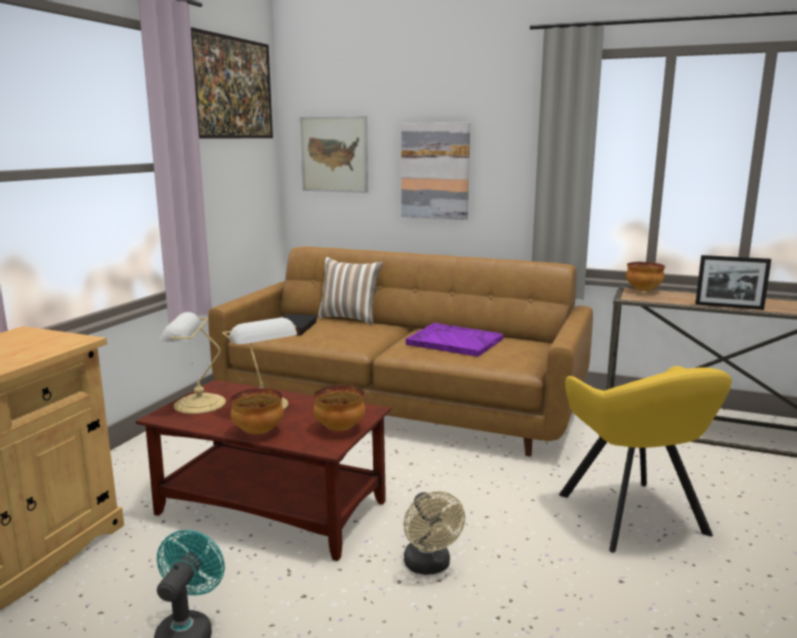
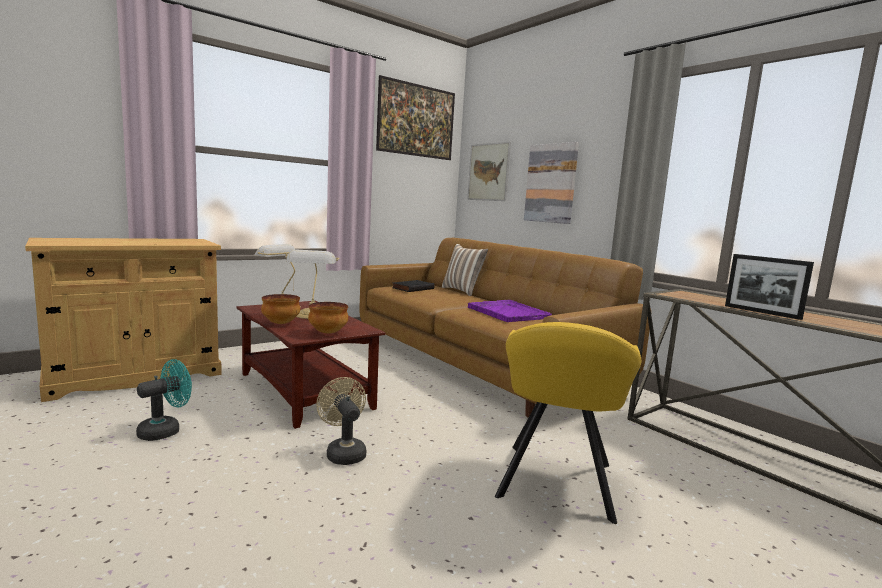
camera: 30 degrees right, 5 degrees down
beige fan [404,491,465,575] -> beige fan turned 135 degrees clockwise [316,377,367,465]
bowl [626,262,665,291] -> none

